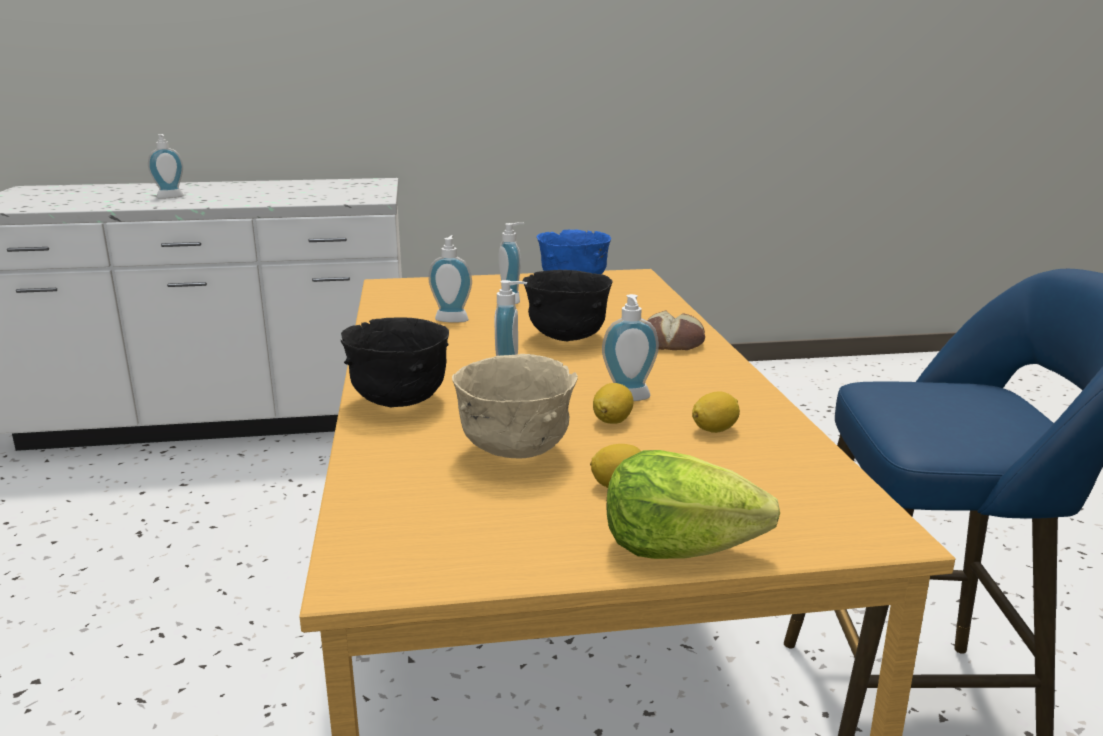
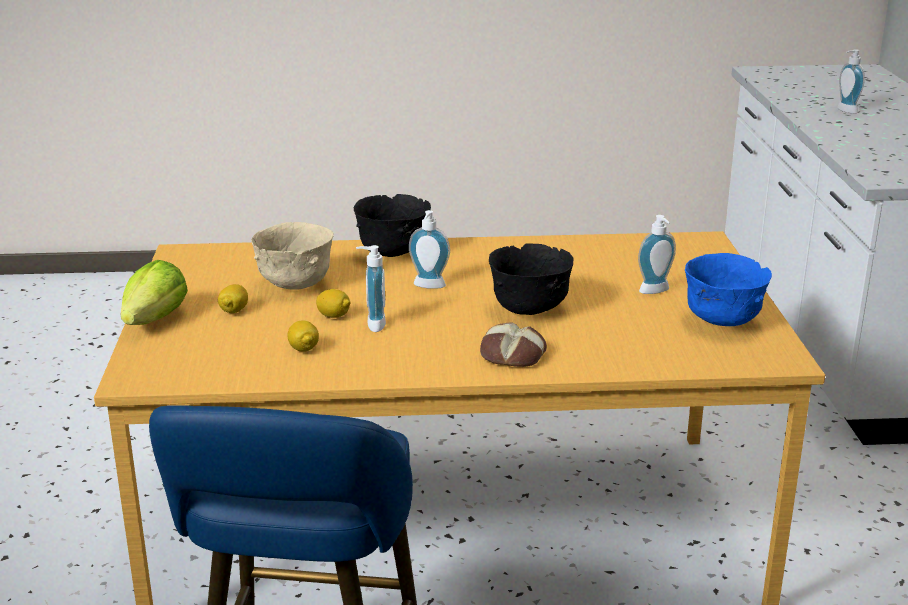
camera: 95 degrees right, 5 degrees up
soap dispenser [428,235,472,323] -> none

